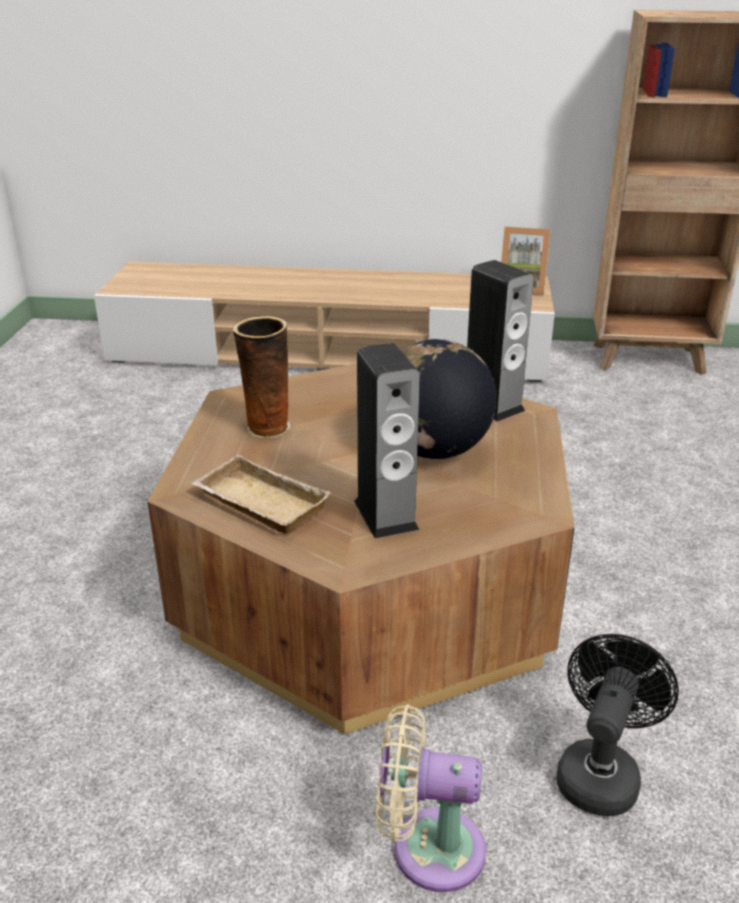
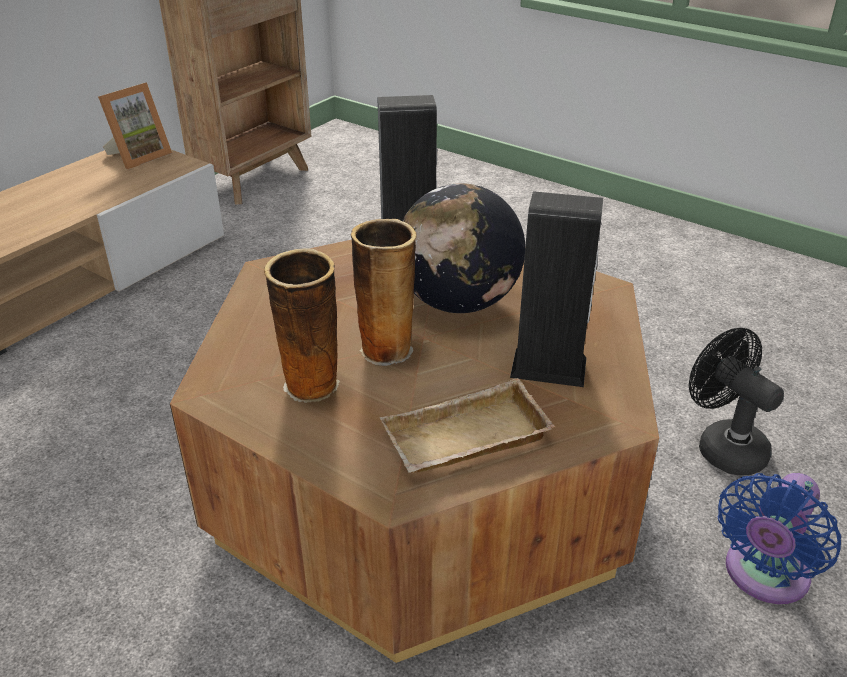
camera: 60 degrees left, 5 degrees up
beige fan [376,704,486,892] -> blue fan [718,473,841,604]
none -> vase [351,219,416,366]

